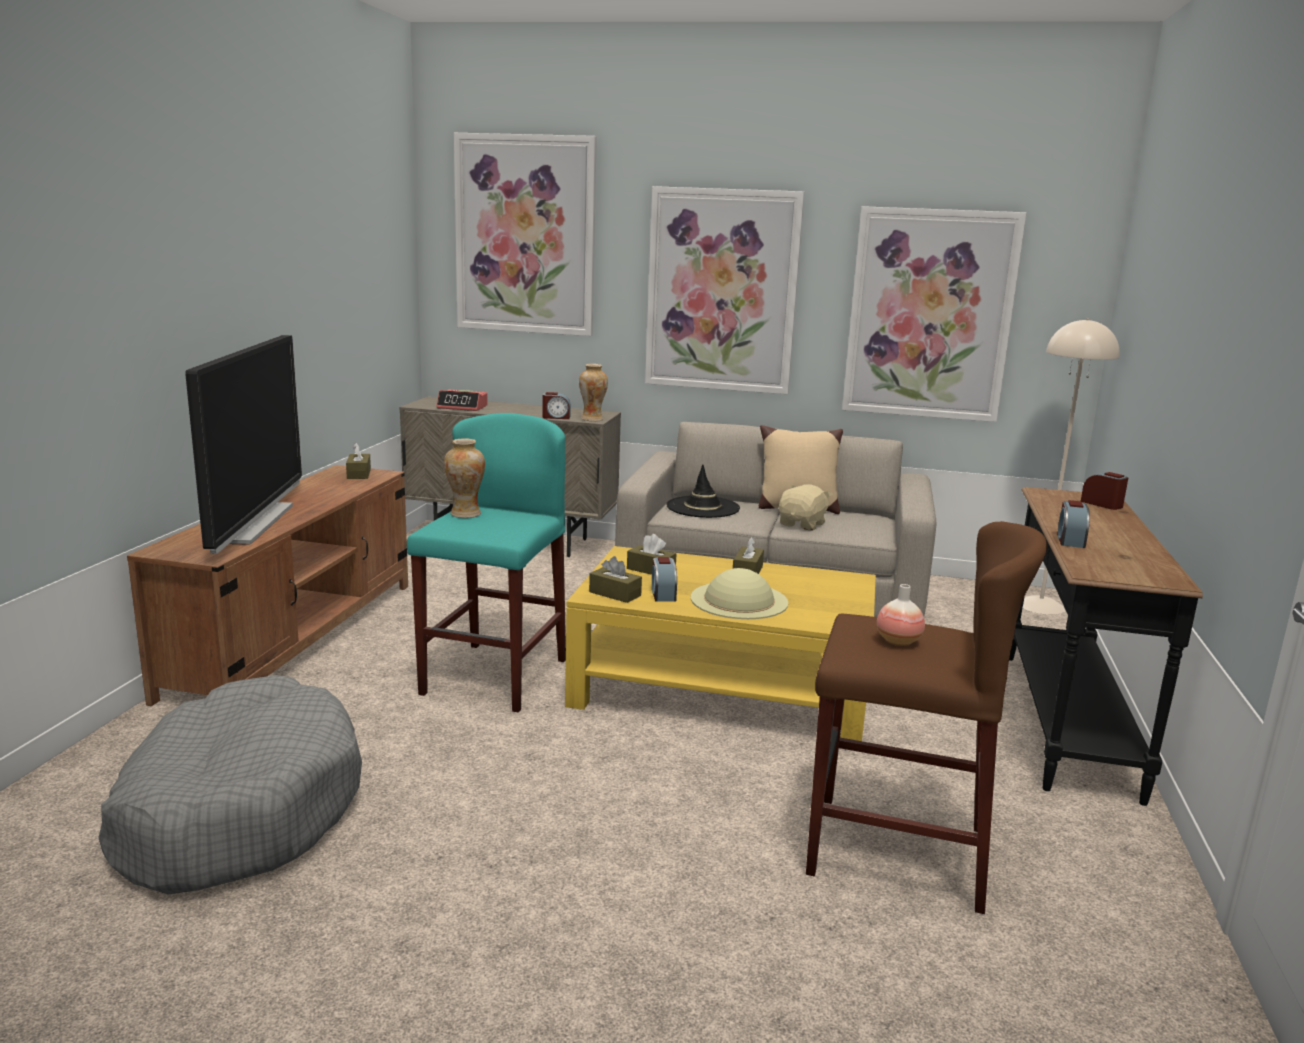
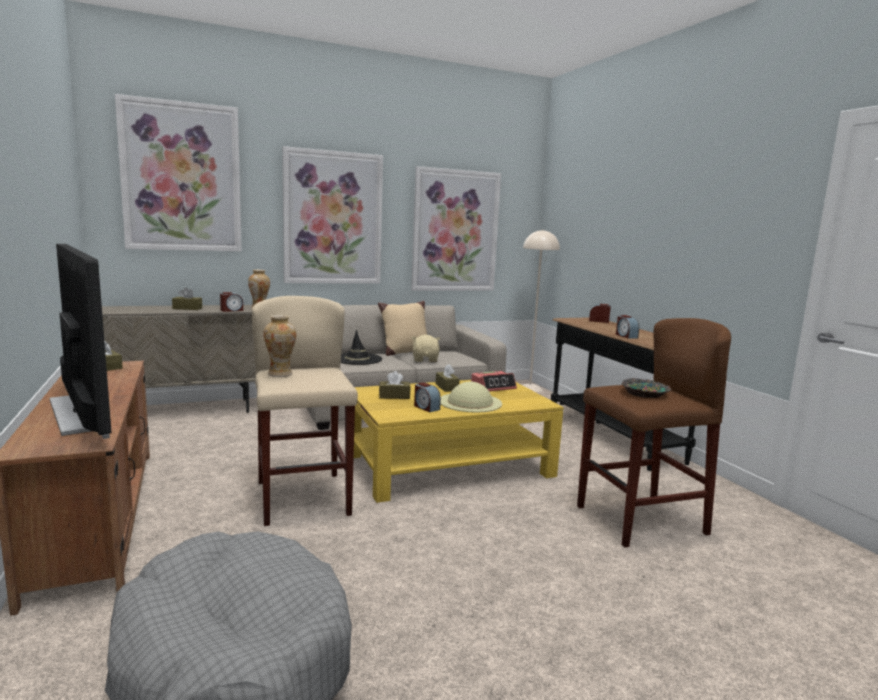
camera: 35 degrees left, 5 degrees down
turquoise stool [407,413,566,712] -> beige stool [252,296,358,526]
alarm clock [436,390,488,411] -> alarm clock moved to [471,371,517,391]
brown tissue box [589,556,642,603] -> brown tissue box moved to [172,288,202,310]
vase [877,584,925,646] -> bowl [621,378,671,398]

